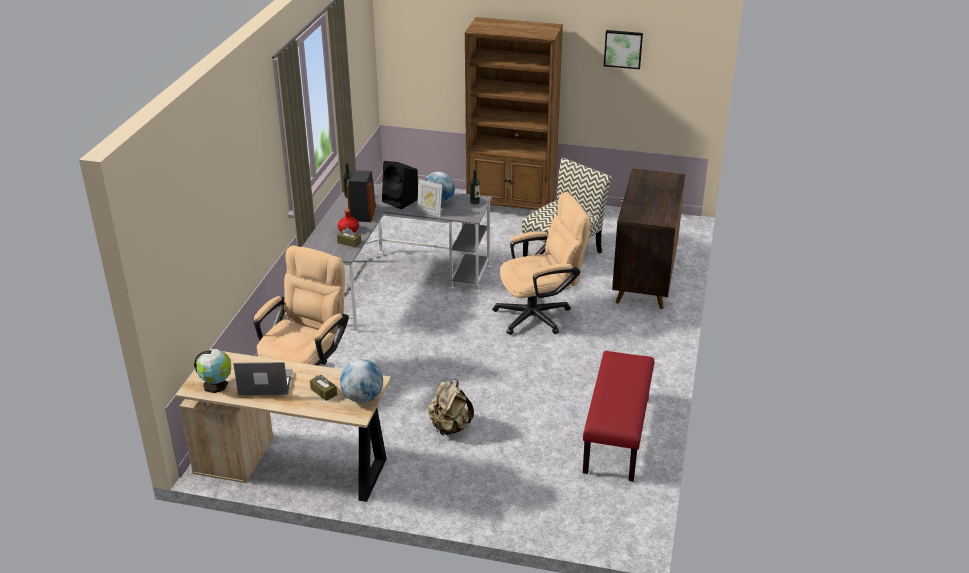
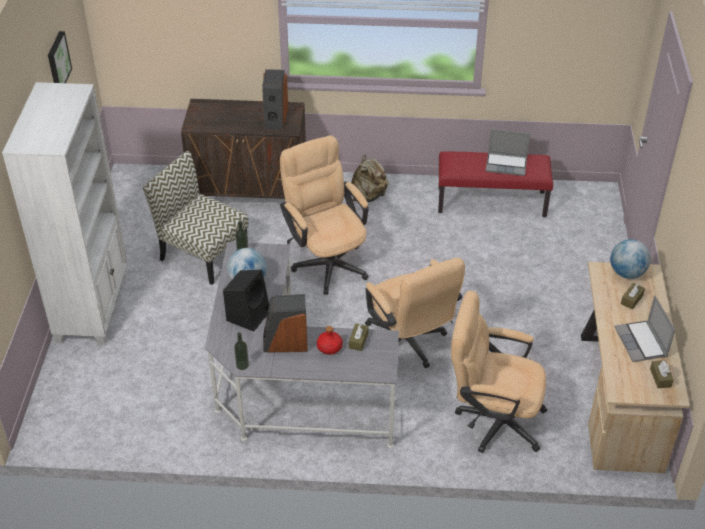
camera: 100 degrees left, 10 degrees up
globe [194,349,231,393] -> brown tissue box [650,360,674,388]
picture frame [417,179,442,217] -> none
beige backpack [428,379,474,435] -> beige backpack moved to [351,155,389,202]
brown bookcase [465,17,563,210] -> white bookcase [2,82,128,345]
none -> speaker [262,69,288,130]
none -> beige office chair [365,258,465,369]
none -> laptop [486,129,530,176]

